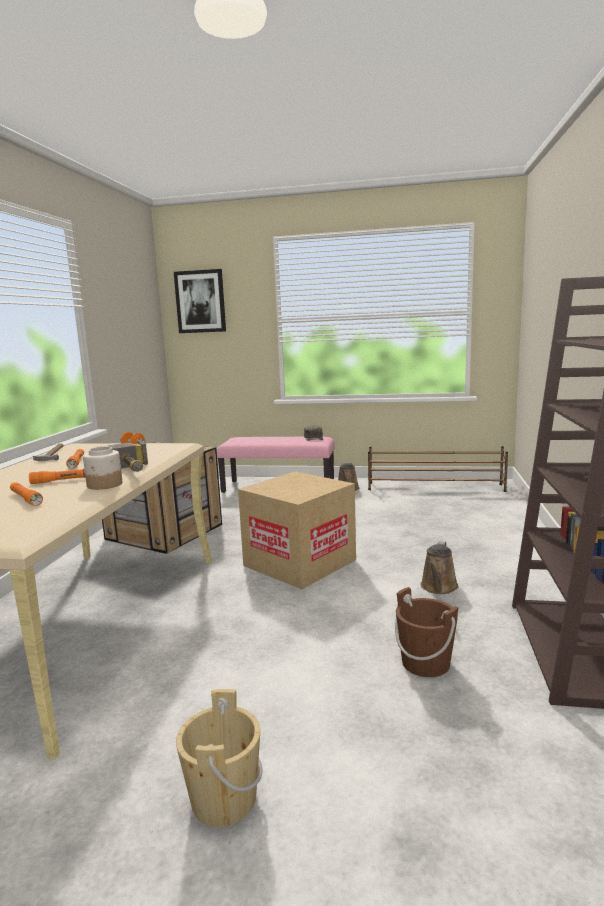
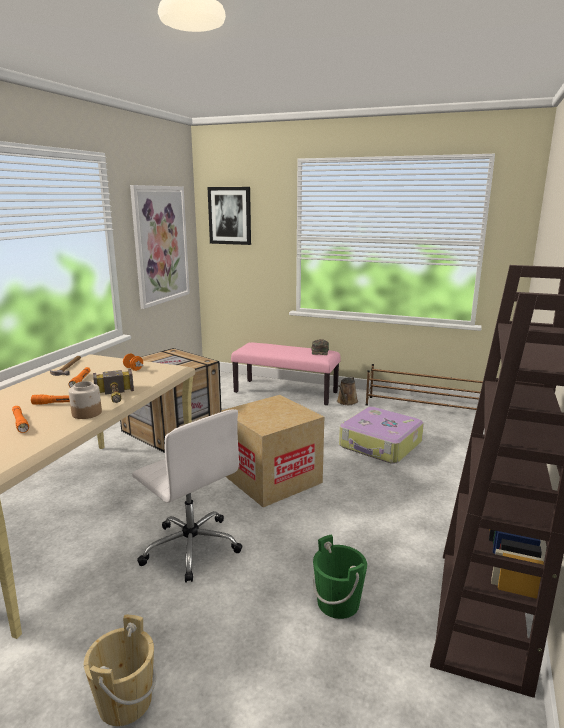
camera: 10 degrees right, 5 degrees up
brown bucket [395,587,458,677] -> green bucket [313,535,367,619]
brown watering can [420,542,458,594] -> none
none -> picture [130,185,190,309]
none -> white office chair [132,409,242,583]
none -> suitcase [339,407,424,464]

